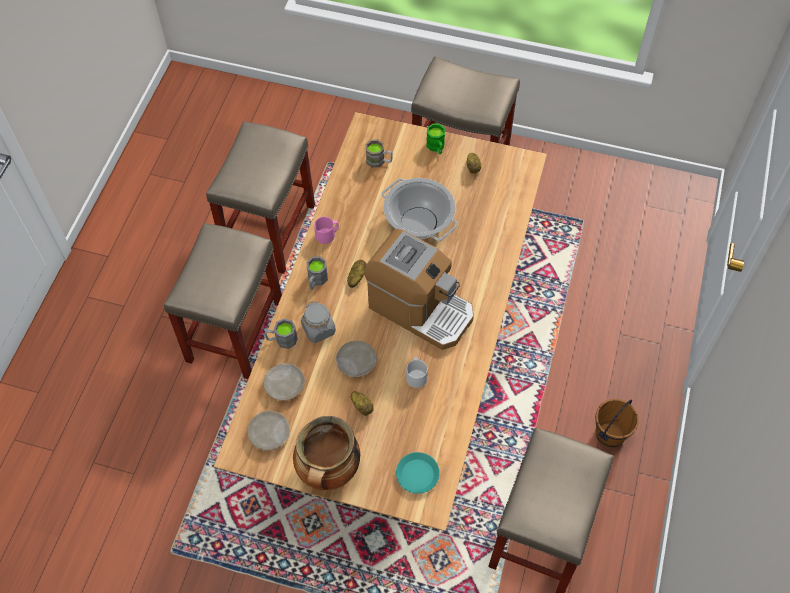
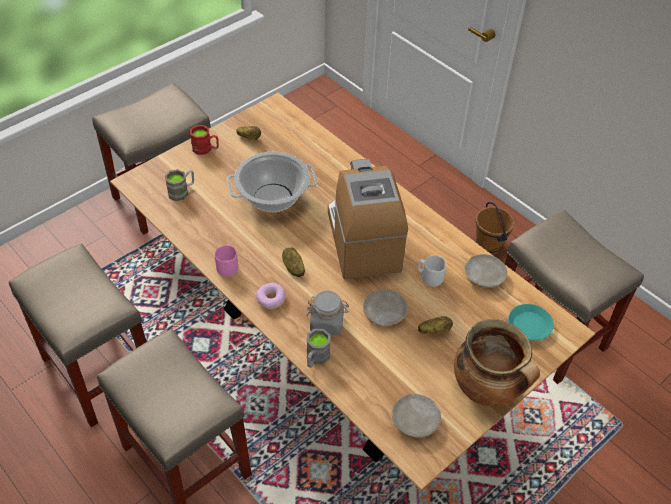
camera: 60 degrees left, 10 degrees down
beige plate [264,363,305,401] -> beige plate moved to [464,254,507,288]
grey mug [307,256,328,289] -> donut [256,283,285,309]
coffee machine [364,229,474,350] -> coffee machine turned 75 degrees counterclockwise [328,159,408,279]
green mug [426,123,445,154] -> red mug [190,125,219,155]

